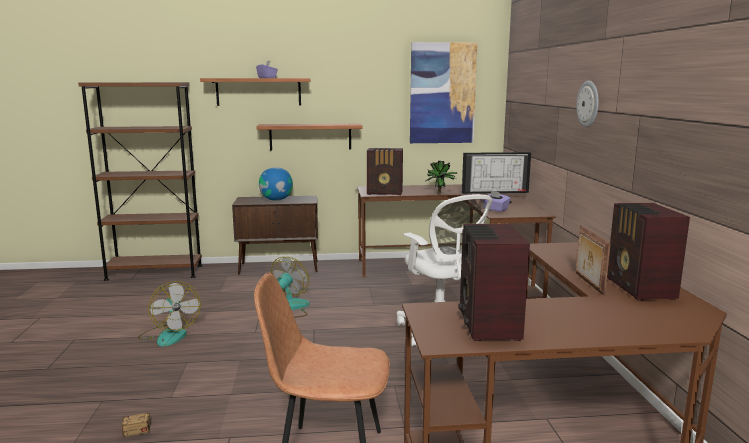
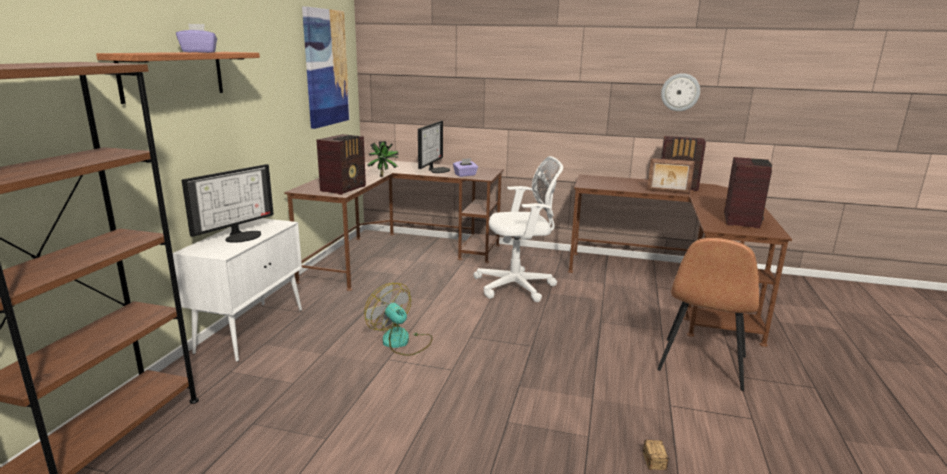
camera: 70 degrees left, 5 degrees up
fan [138,281,201,347] -> none
brown cabinet [232,196,318,275] -> white cabinet [173,218,302,362]
shelf [257,124,363,150] -> none
globe [259,167,293,201] -> monitor [182,164,274,242]
radio [458,224,530,341] -> radio turned 90 degrees counterclockwise [724,157,772,229]
wall clock [576,81,599,127] -> wall clock moved to [661,73,700,111]

